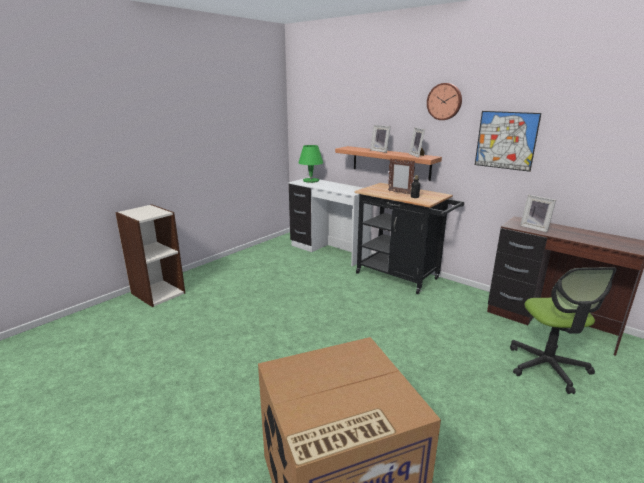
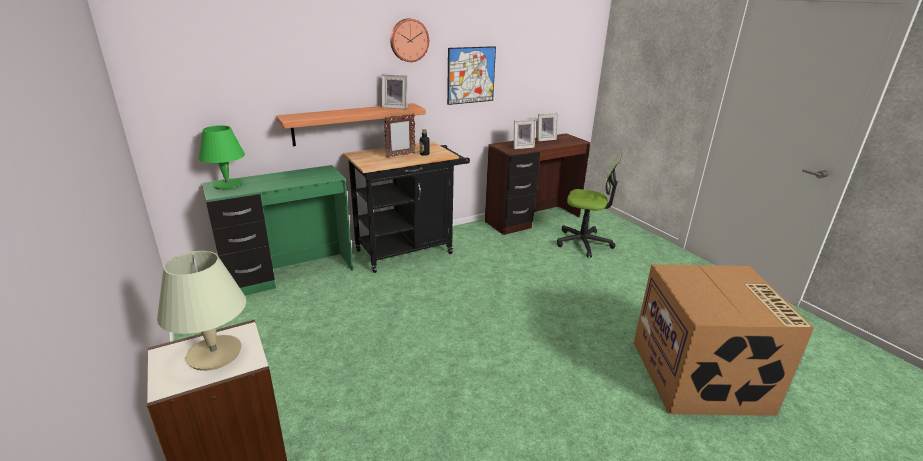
camera: 70 degrees left, 5 degrees up
white desk [289,177,372,266] -> green desk [202,165,353,296]
picture frame [370,125,391,153] -> picture frame moved to [538,113,558,142]
none -> beige table lamp [157,251,246,371]

